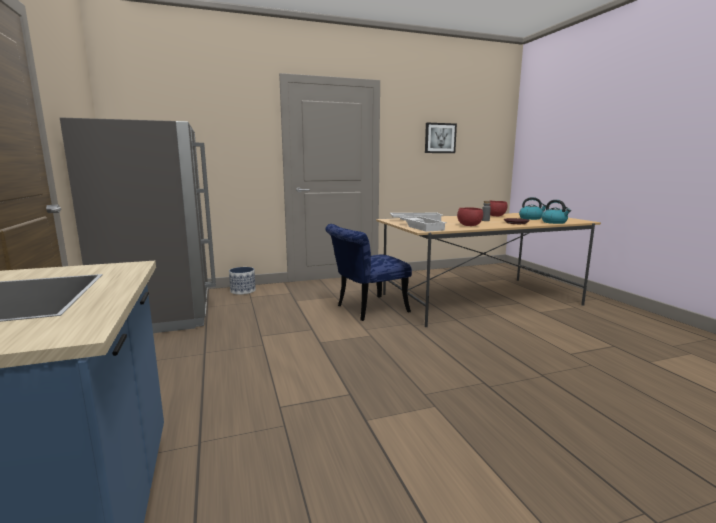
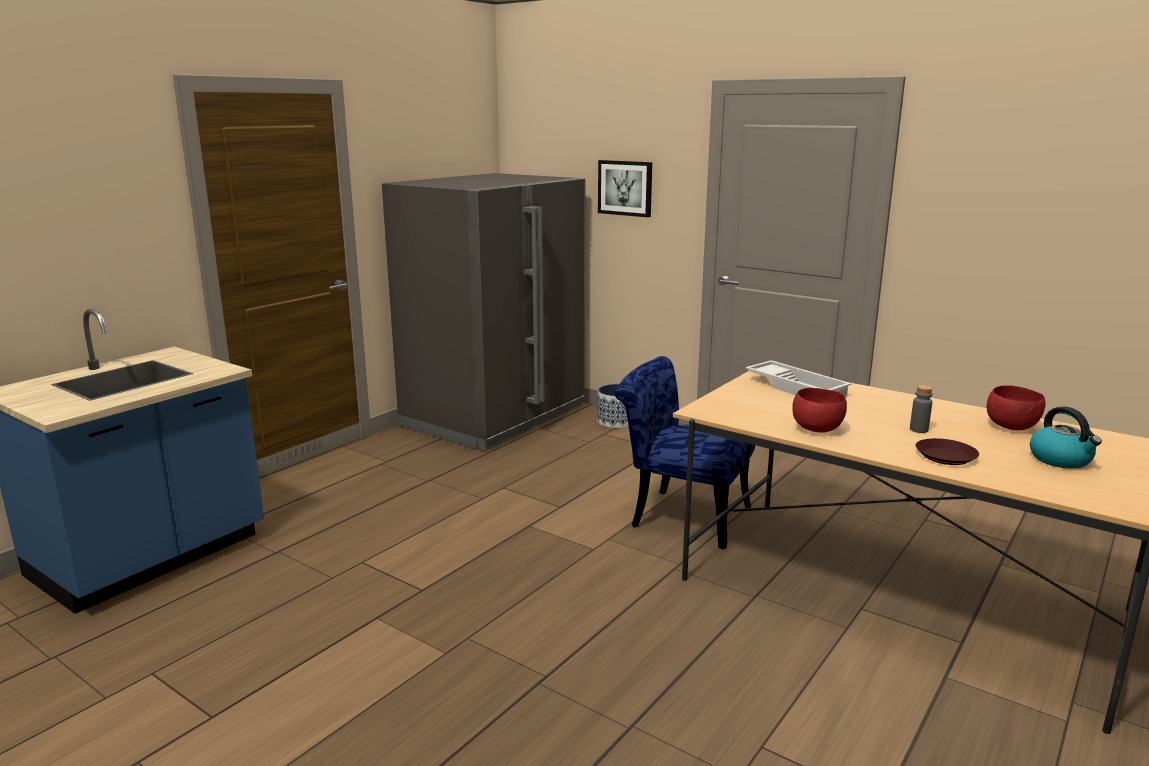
camera: 55 degrees right, 5 degrees up
white tray [398,216,447,232] -> none
picture [425,123,457,153] -> picture moved to [598,160,652,217]
kettle [542,200,571,224] -> none

